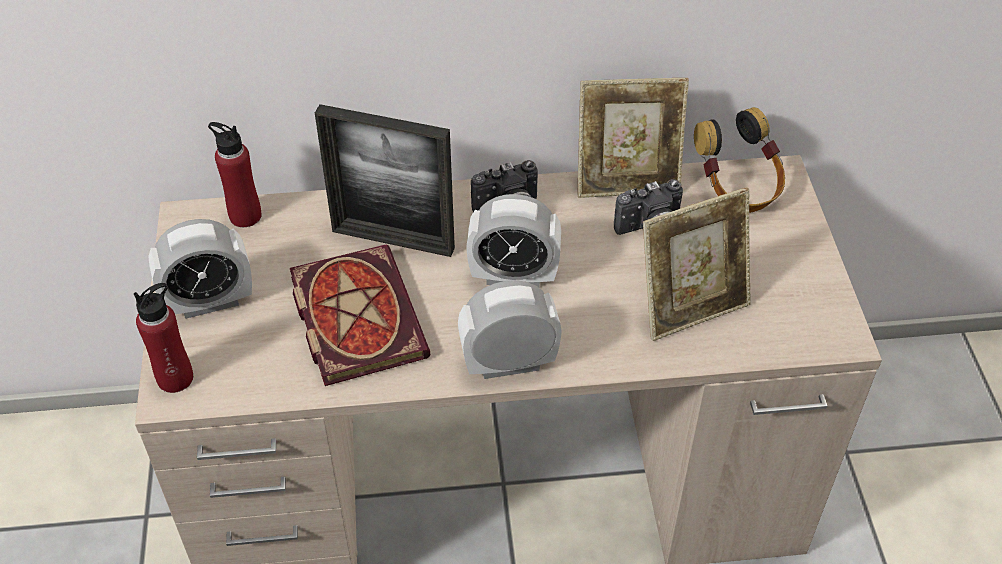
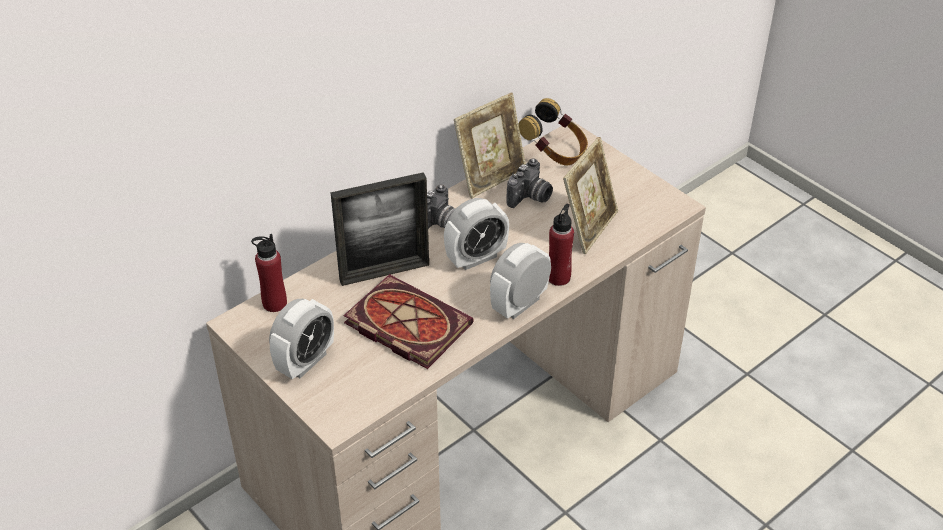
camera: 35 degrees left, 5 degrees down
red bottle [134,283,193,393] -> red bottle moved to [549,204,574,286]

